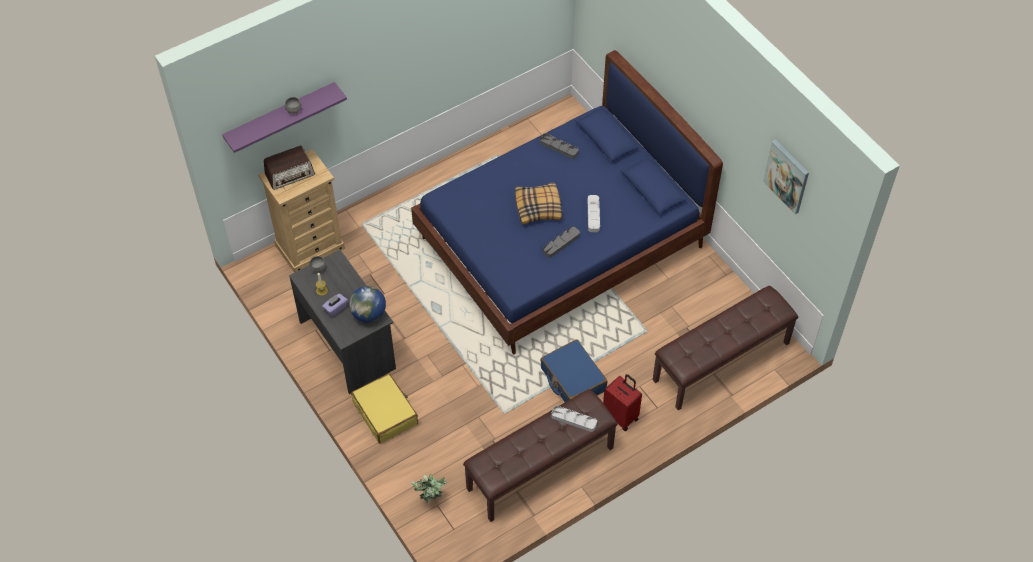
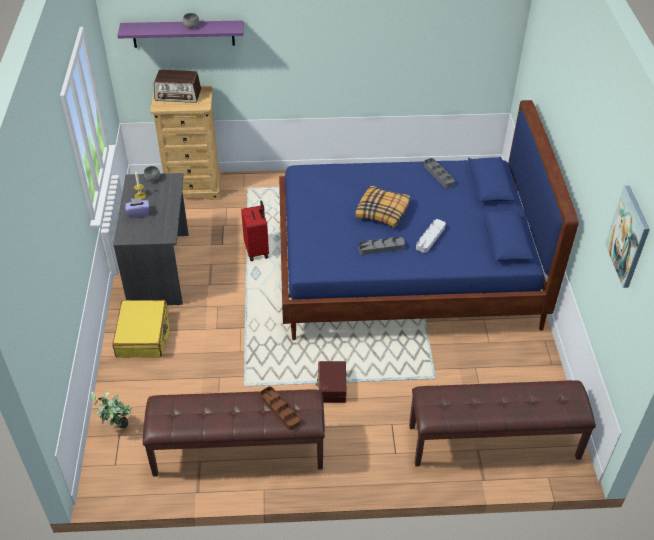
camera: 30 degrees right, 10 degrees down
globe [349,286,386,323] -> none
blue suitcase [540,339,608,402] -> brown storage box [316,361,347,403]
grey tray [551,406,597,432] -> brown tray [260,387,300,430]
red suitcase [603,374,642,431] -> red suitcase moved to [241,200,269,261]

